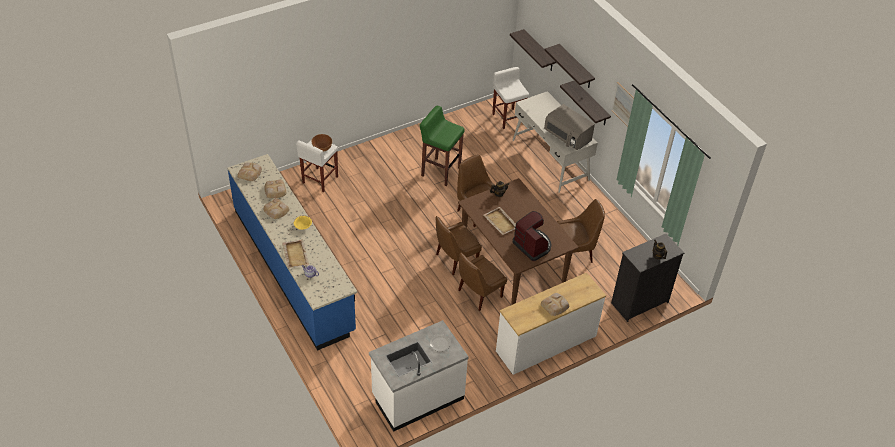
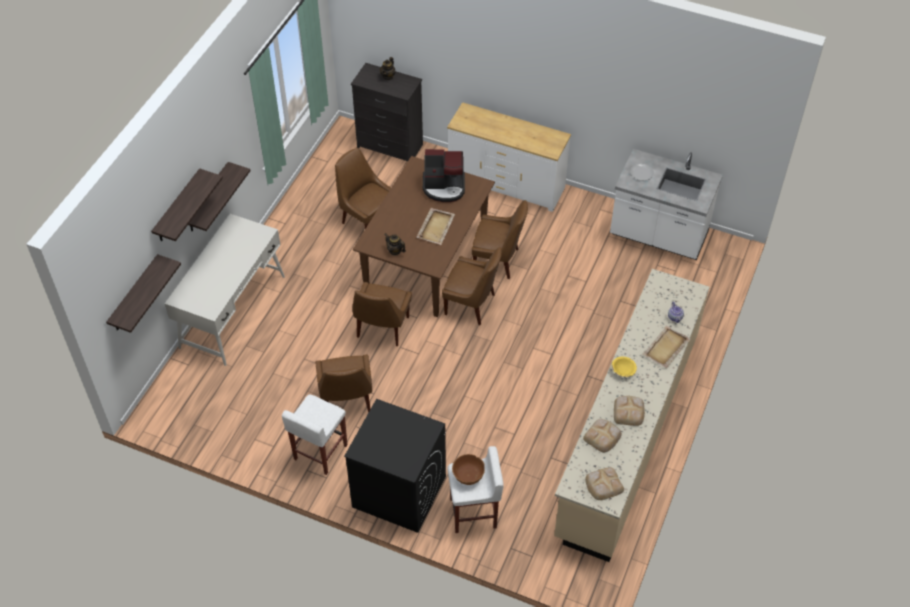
camera: 125 degrees left, 5 degrees up
blue counter [227,154,357,351] -> beige counter [554,269,710,562]
green stool [420,106,464,186] -> brown chair [315,355,372,412]
white stool [492,67,529,129] -> white stool moved to [282,394,347,475]
coffee machine [513,211,552,261] -> coffee machine turned 105 degrees counterclockwise [423,149,465,202]
bread [541,293,569,316] -> none
grey microwave [544,104,595,150] -> none
picture [611,82,634,127] -> none
none -> black washing machine [344,399,446,533]

